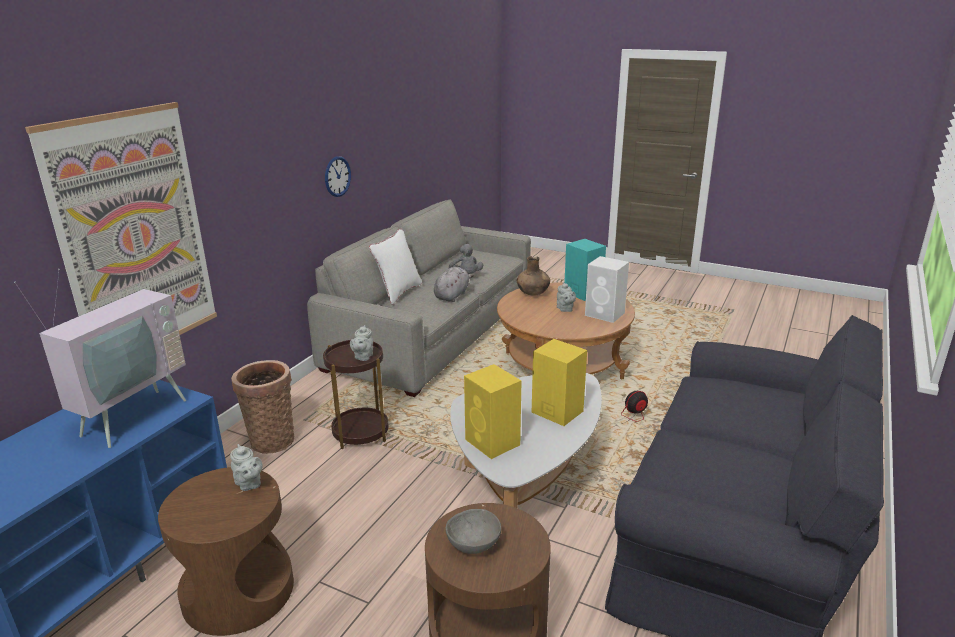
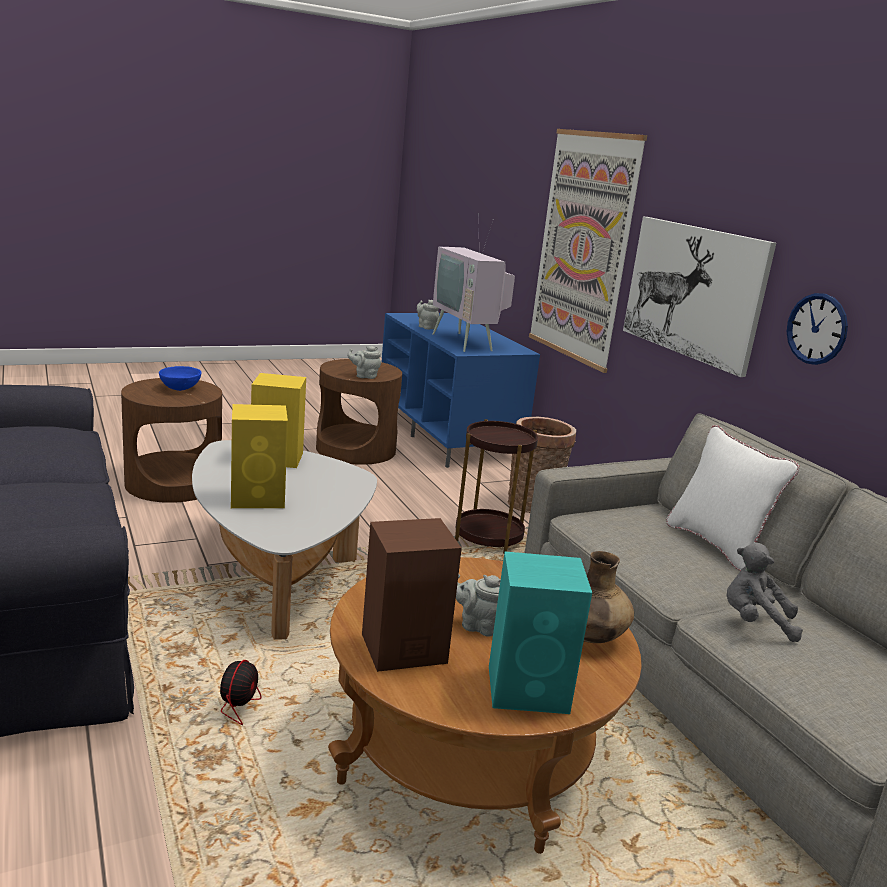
camera: 125 degrees right, 5 degrees down
grey teapot [350,325,373,361] -> grey teapot moved to [417,300,439,329]
grey plush toy [434,267,474,302] -> none
grey bowl [446,509,501,554] -> blue bowl [159,366,201,391]
white speaker [585,256,629,323] -> brown speaker [362,518,462,672]
none -> picture [623,217,776,377]

